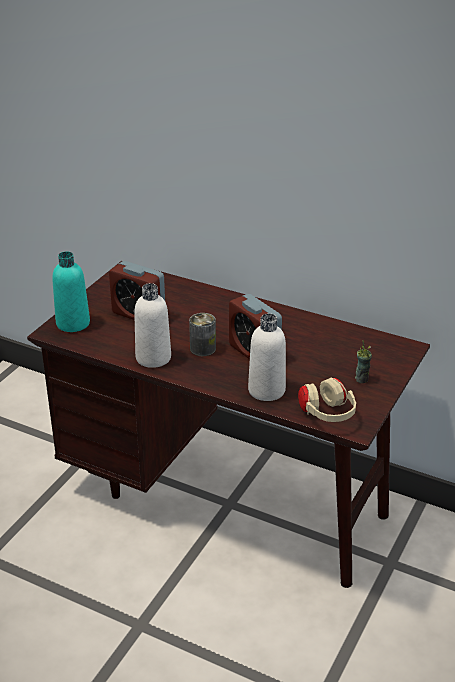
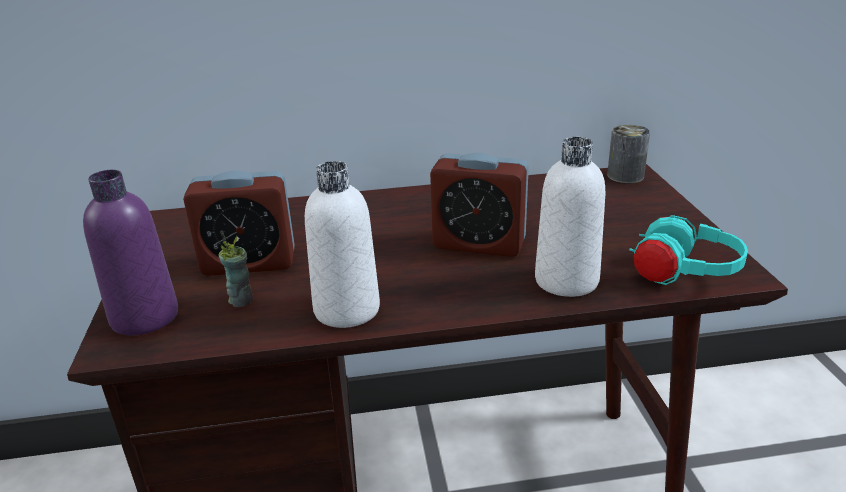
camera: 35 degrees left, 5 degrees down
turquoise bottle [52,251,90,332] -> purple bottle [83,170,178,336]
can [189,313,216,356] -> can moved to [607,125,650,184]
beige headphones [298,378,356,422] -> turquoise headphones [629,216,748,285]
cup [355,340,372,383] -> cup moved to [219,231,253,307]

